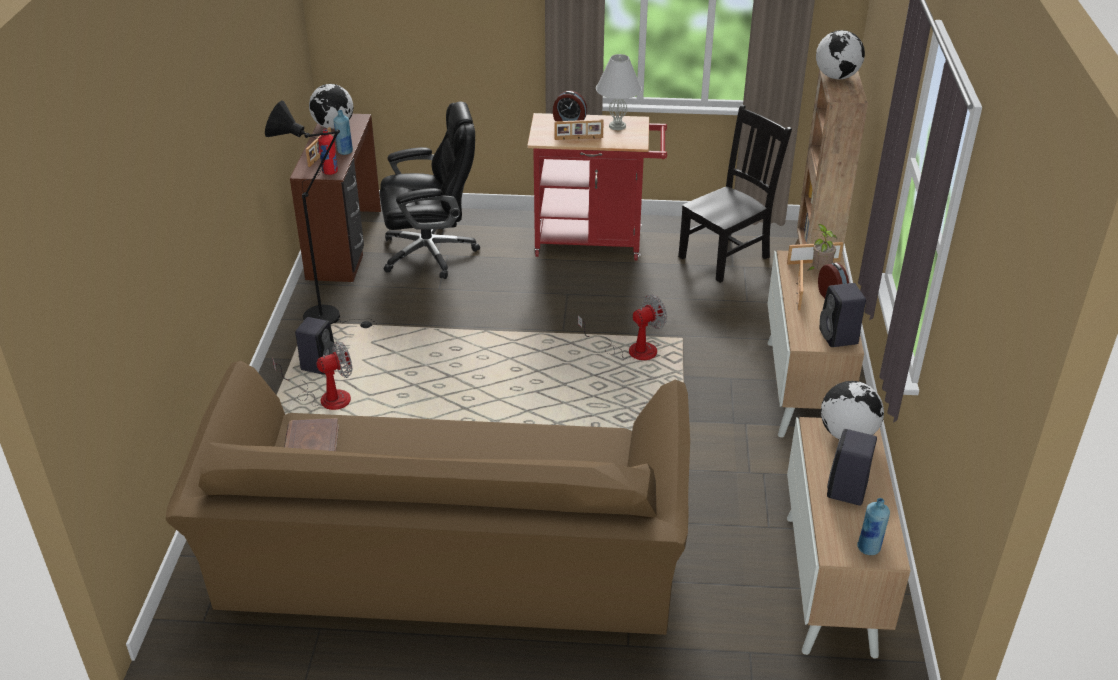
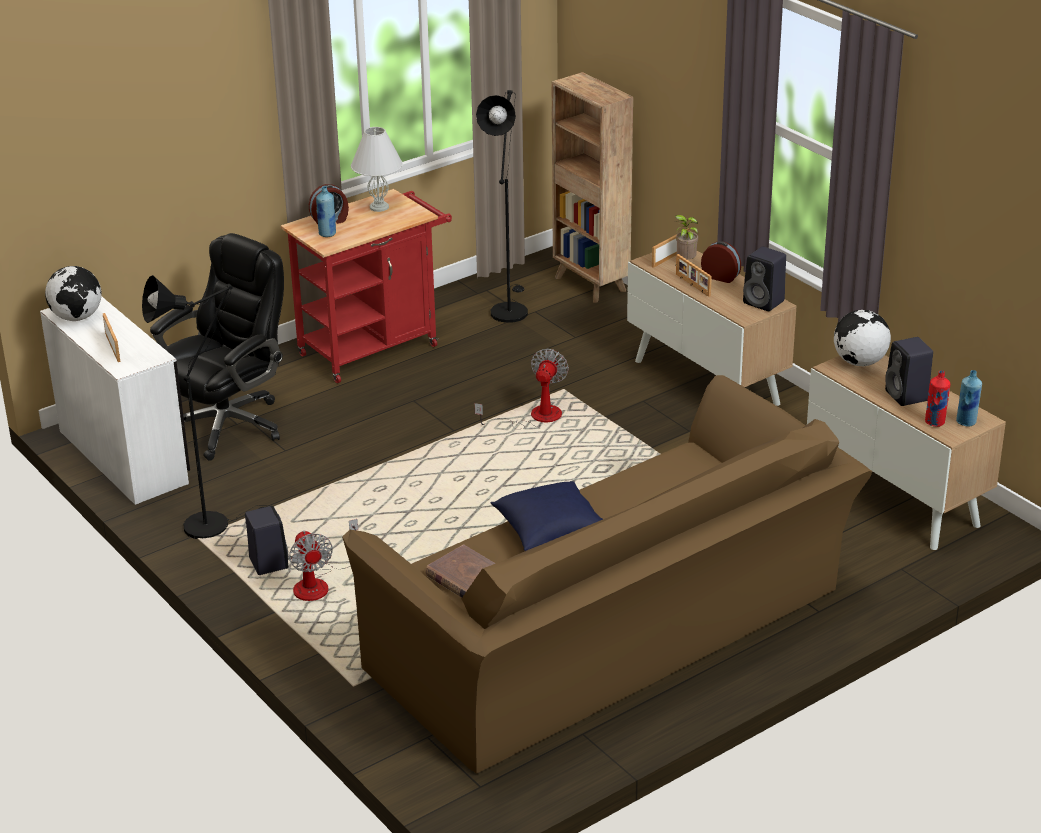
camera: 40 degrees left, 5 degrees down
fan [272,341,352,410] -> fan turned 135 degrees clockwise [289,519,358,601]
brown desk [290,114,381,282] -> white desk [40,296,190,505]
red bottle [318,129,338,175] -> red bottle moved to [925,370,950,427]
blue bottle [333,110,353,155] -> blue bottle moved to [316,186,336,237]
picture frame [555,119,604,140] -> none
black chair [678,105,792,283] -> black floor lamp [476,90,528,323]
globe [816,30,865,79] -> none
none -> blue pillow [490,481,603,551]

